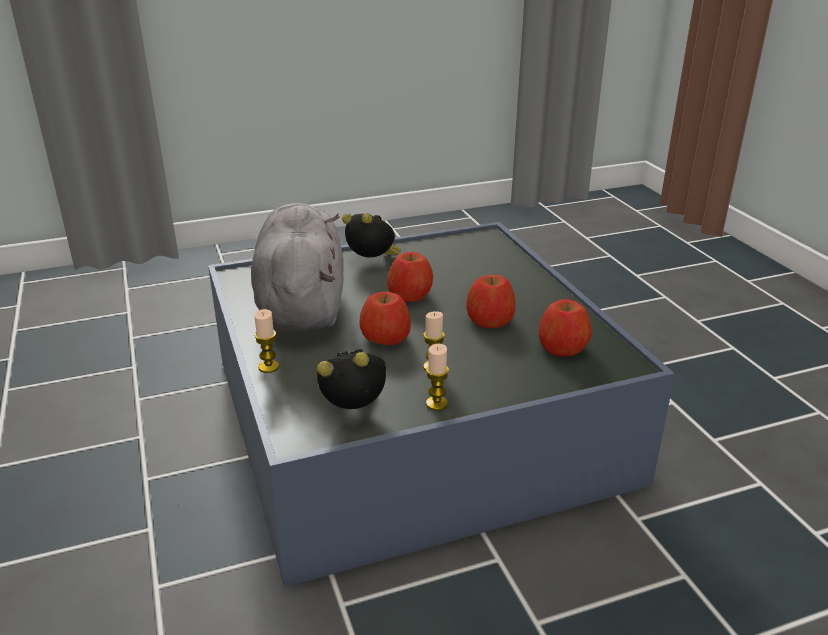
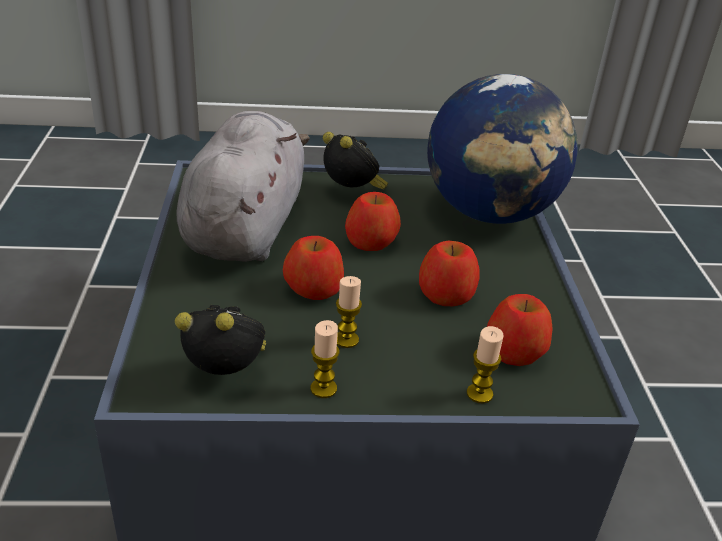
camera: 15 degrees right, 5 degrees up
candle [254,309,279,373] -> candle moved to [467,326,503,404]
none -> globe [427,74,578,224]

